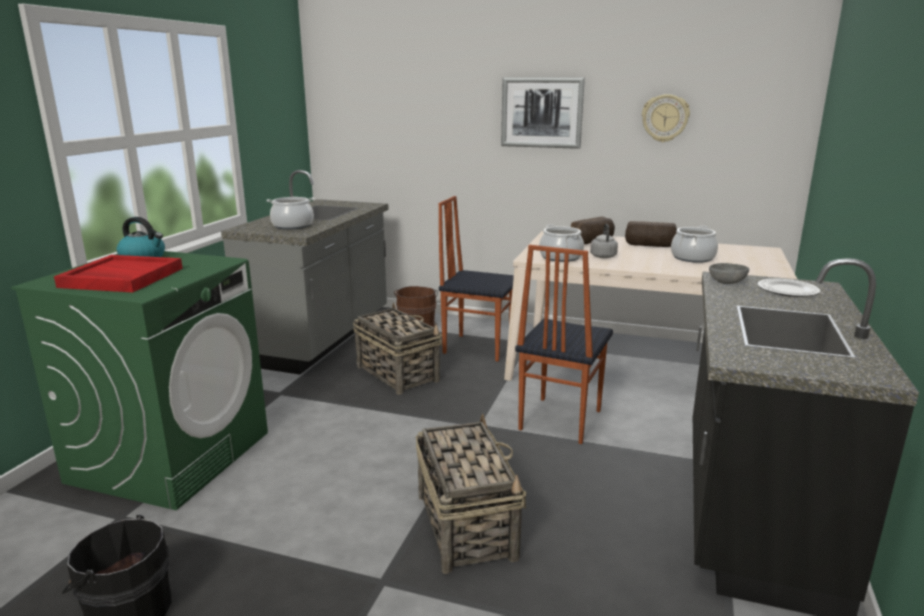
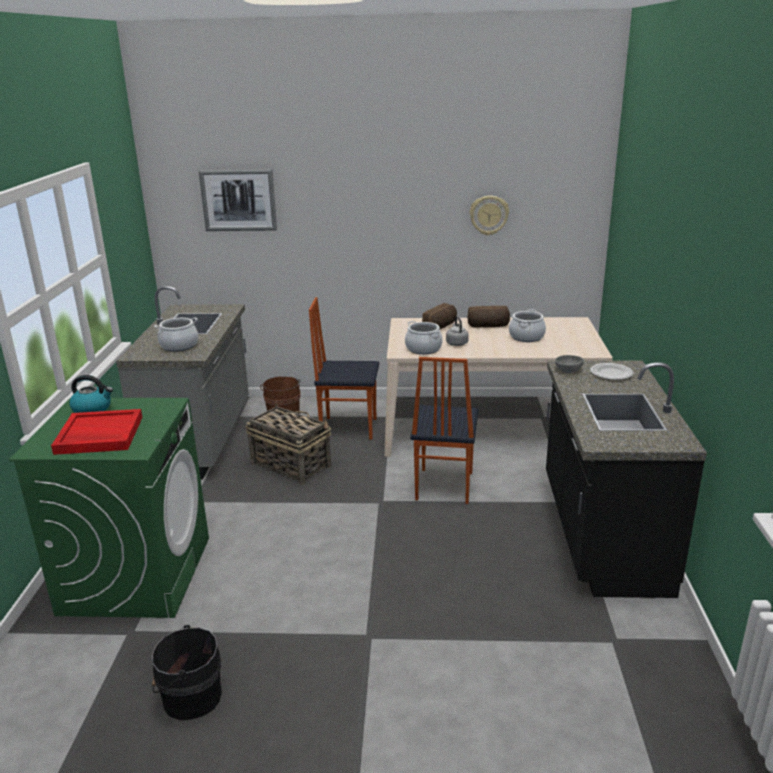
camera: 15 degrees left, 5 degrees up
basket [416,414,527,574] -> none
picture [501,78,585,149] -> picture moved to [199,169,277,231]

